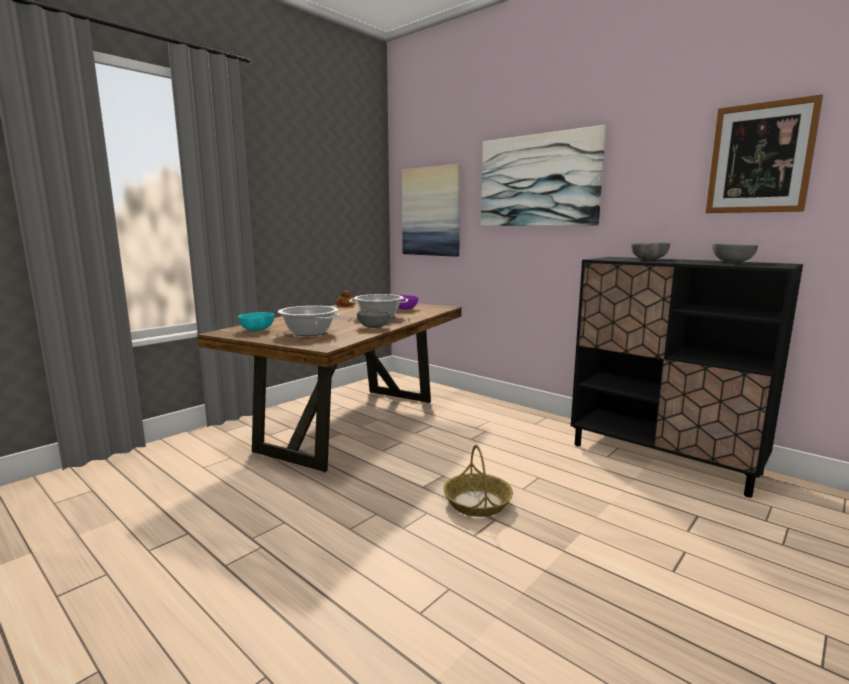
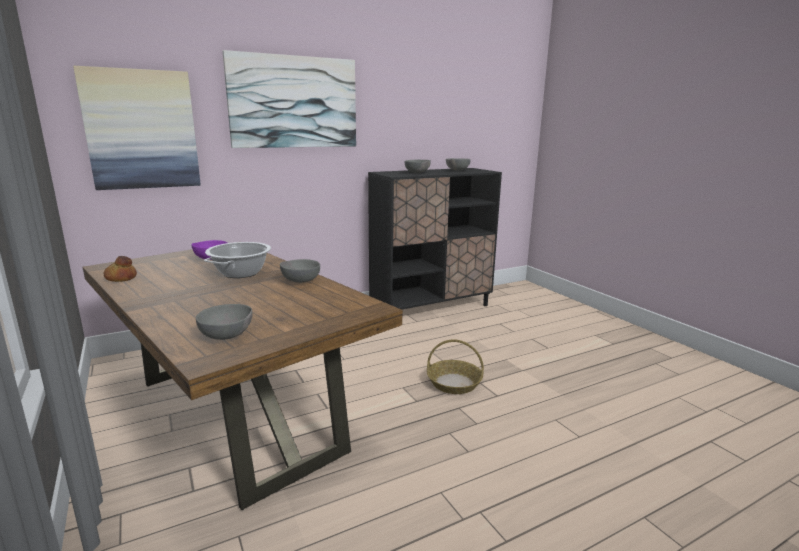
camera: 70 degrees left, 5 degrees up
turquoise bowl [238,312,274,331] -> grey bowl [196,304,253,340]
cooking pot [278,306,341,336] -> none
picture [706,94,823,213] -> none

